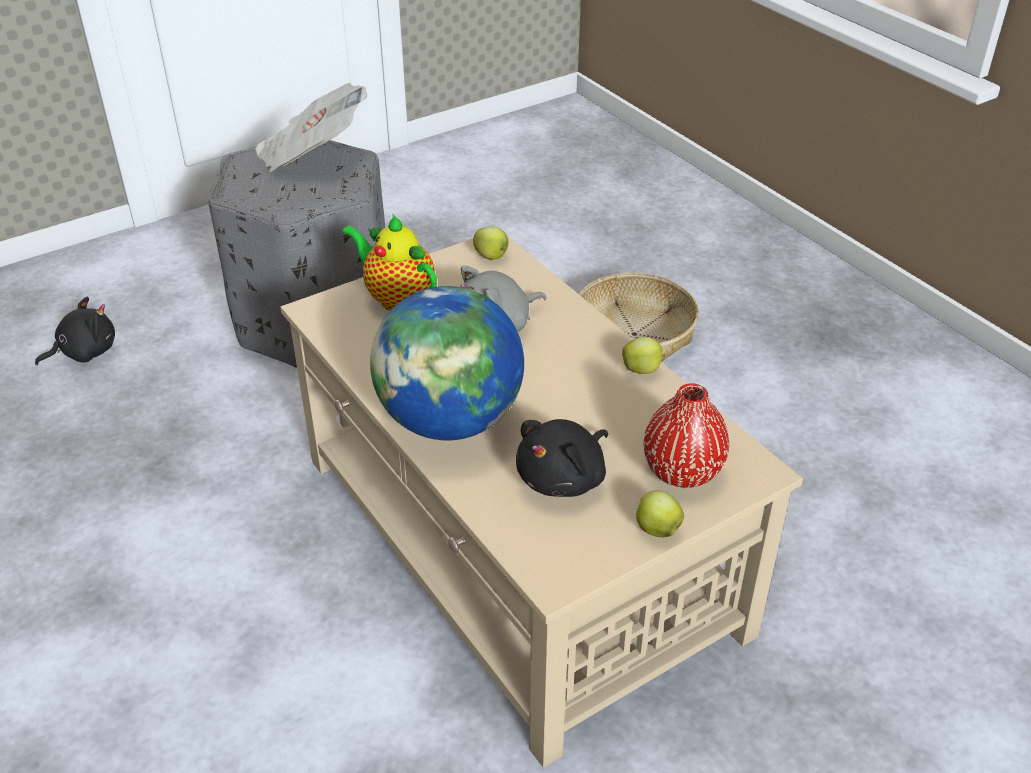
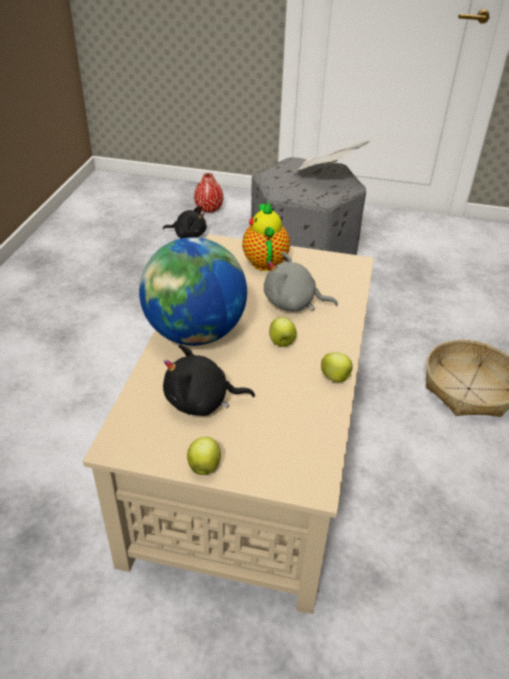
camera: 45 degrees right, 0 degrees up
apple [473,226,508,260] -> apple moved to [269,317,297,347]
red vase [644,383,729,488] -> red vase moved to [194,173,224,213]

